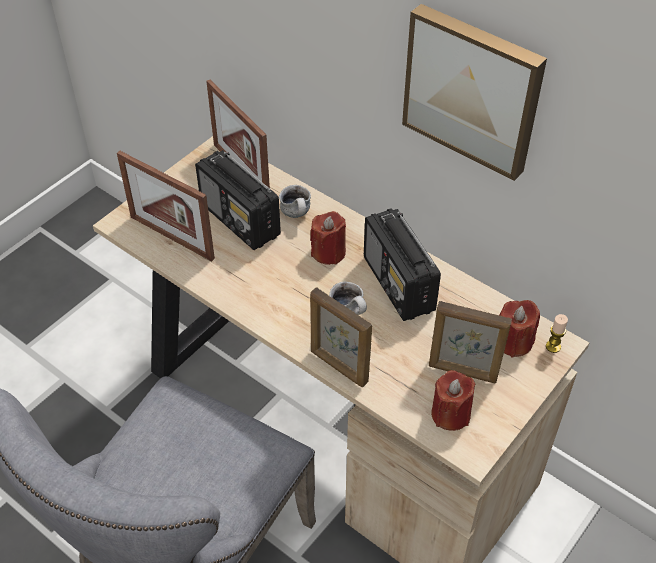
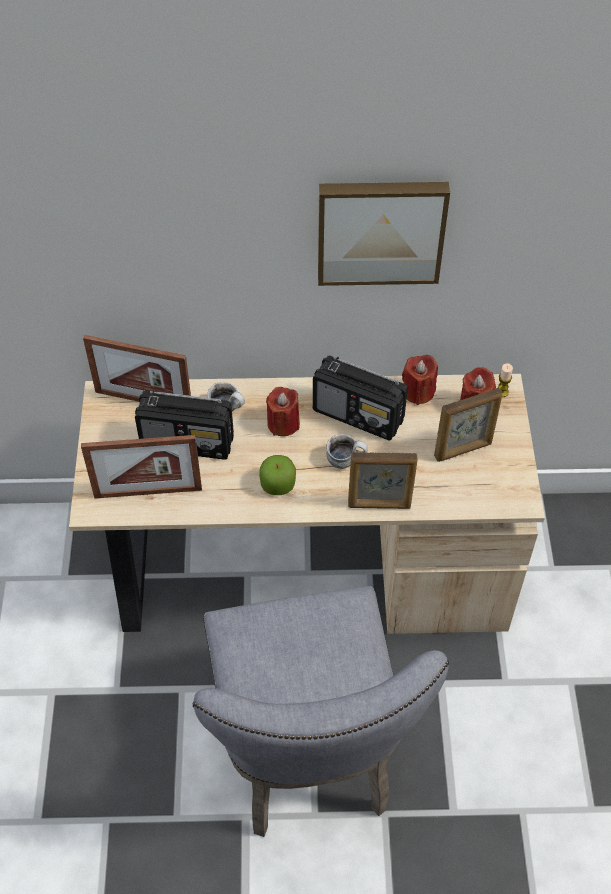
camera: 40 degrees left, 5 degrees up
red candle [431,370,475,431] -> red candle moved to [402,355,438,405]
none -> apple [259,455,296,495]

